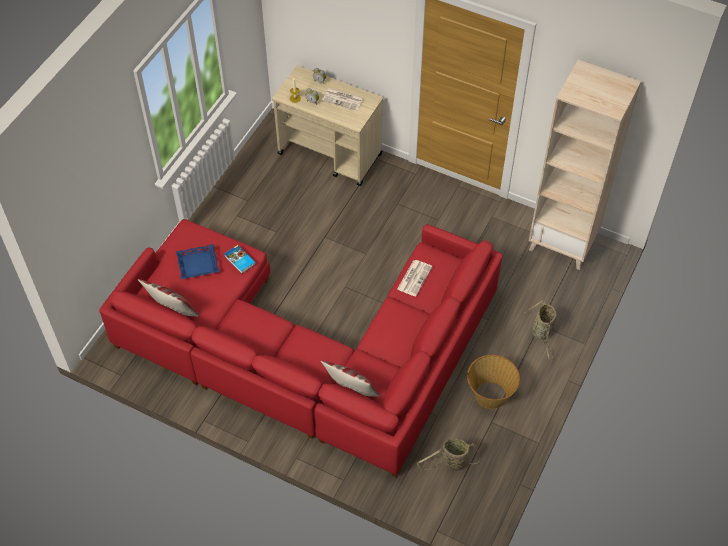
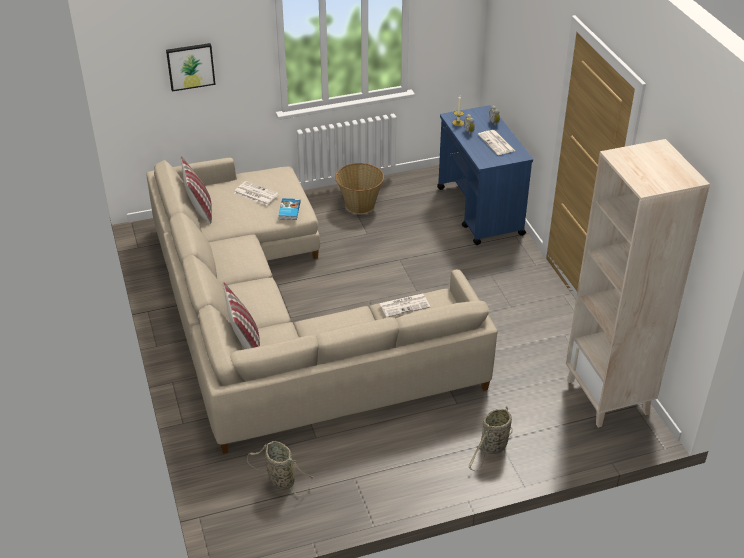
camera: 45 degrees right, 15 degrees down
red sofa [99,219,503,477] -> beige sofa [146,158,498,454]
blue tray [176,244,219,279] -> newspaper [234,181,279,205]
beige cart [272,66,383,186] -> blue cart [437,105,533,245]
basket [467,355,520,409] -> basket moved to [335,163,384,214]
none -> picture [166,43,216,92]

